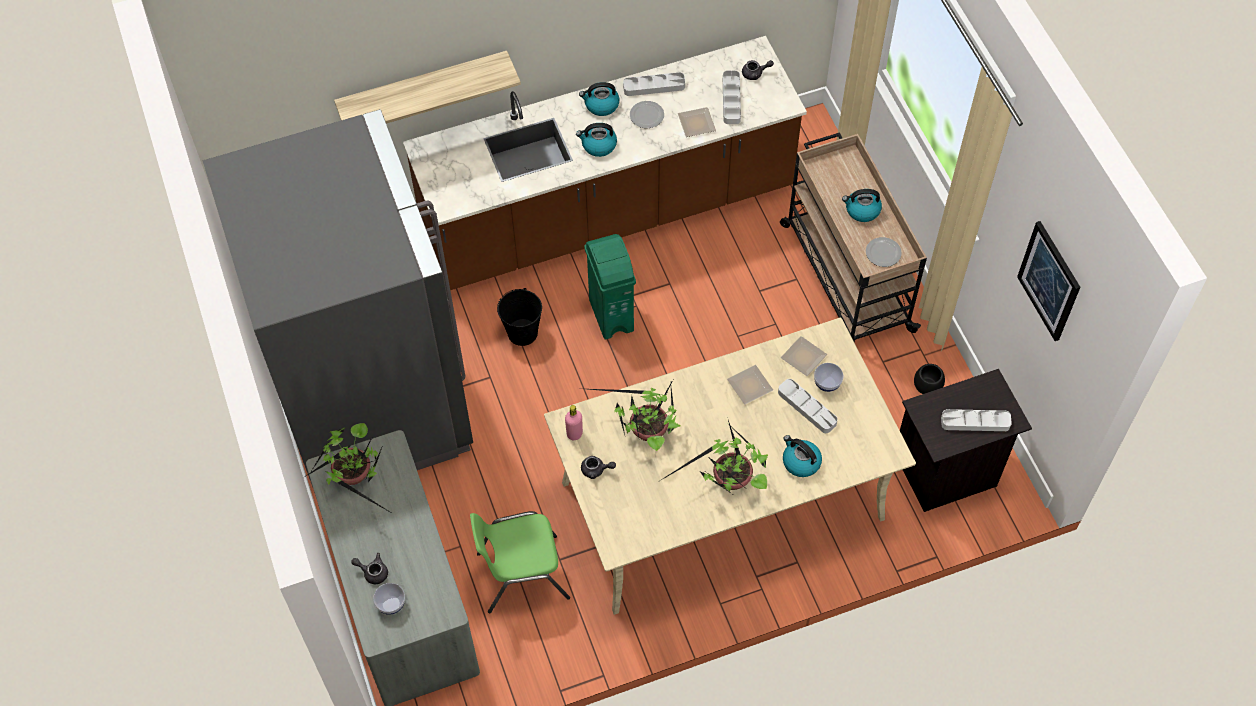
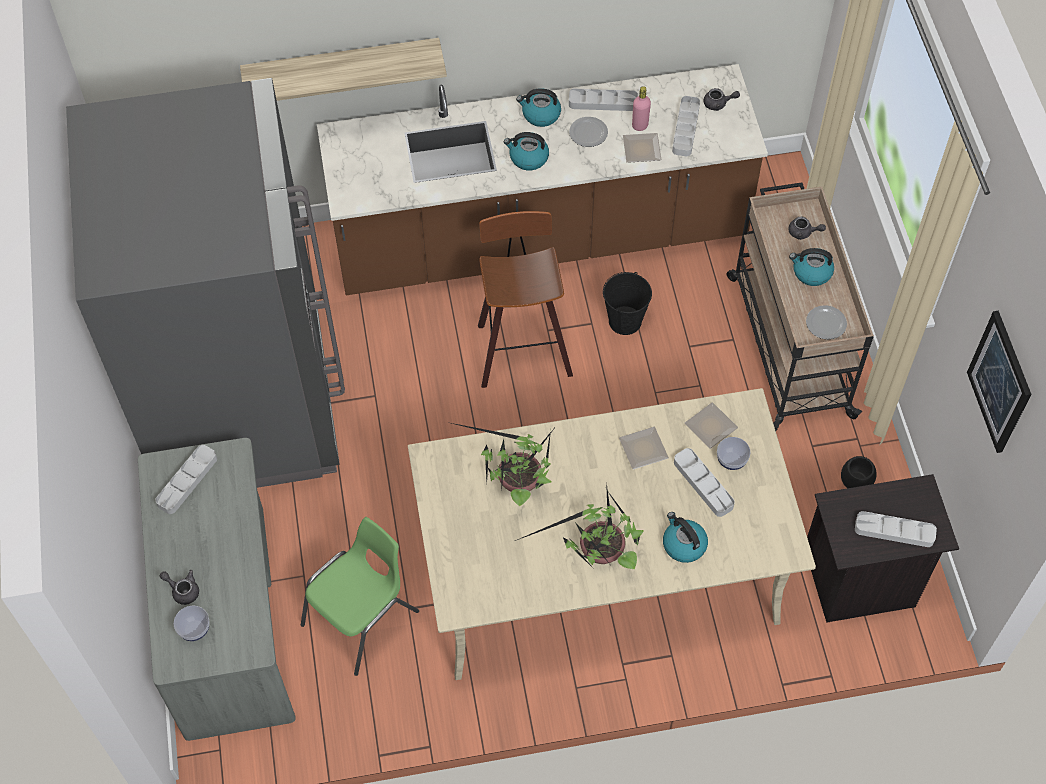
camera: 10 degrees right, 0 degrees up
potted plant [303,423,393,514] -> grey tray [155,445,217,514]
green chair [470,511,570,613] -> green chair turned 135 degrees clockwise [301,517,419,676]
black bucket [497,288,542,346] -> black bucket moved to [603,272,652,335]
pink bottle [565,405,583,440] -> pink bottle moved to [632,86,651,131]
grey teapot [581,456,616,479] -> grey teapot moved to [788,217,826,240]
green trash can [584,234,636,339] -> stool [478,211,573,388]

